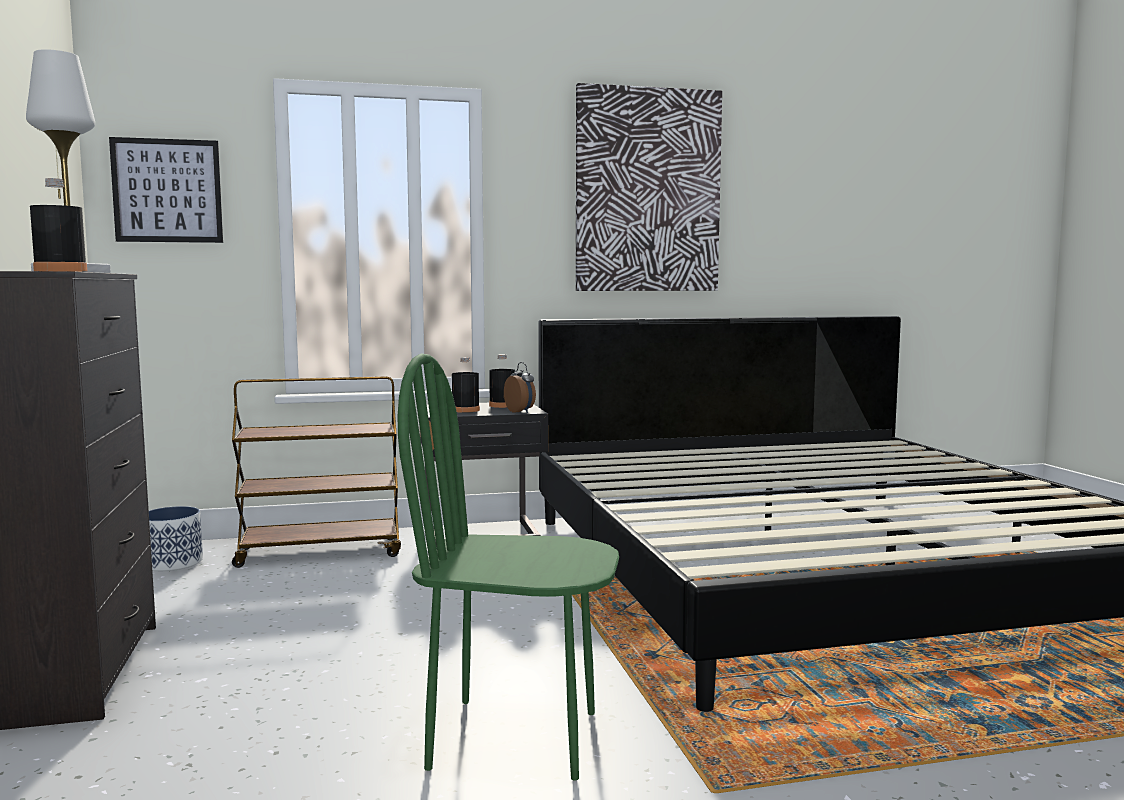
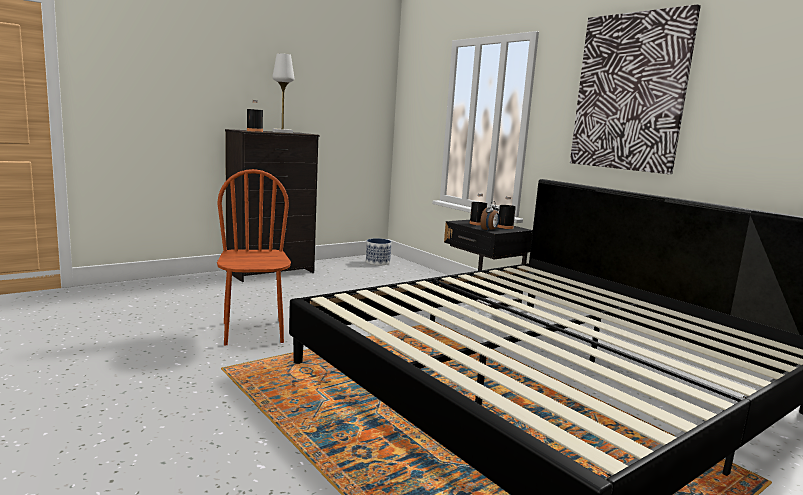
camera: 65 degrees right, 5 degrees up
picture [109,137,223,243] -> none
brown cart [232,376,401,568] -> none
green chair [398,354,619,781] -> brown chair [217,169,291,345]

